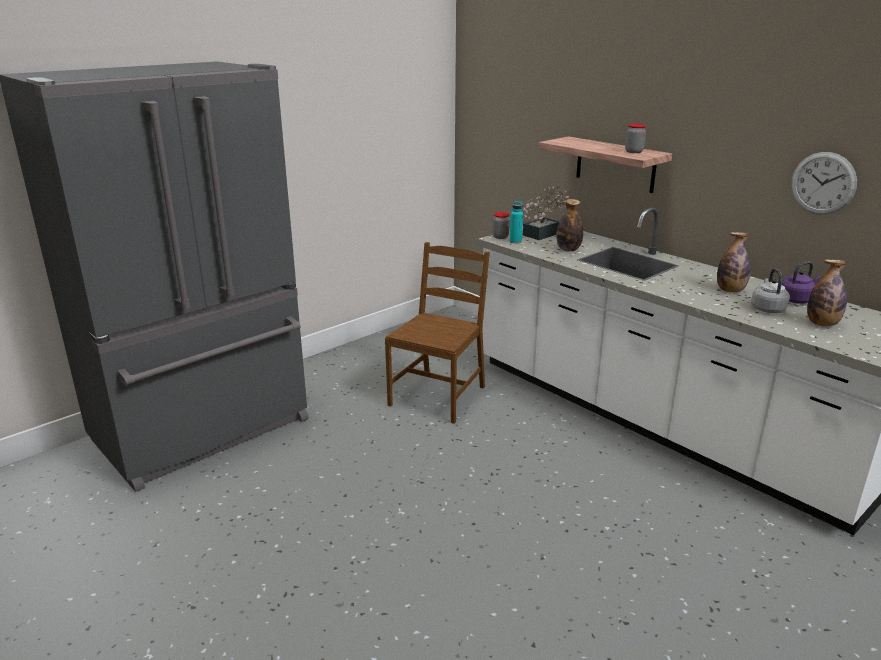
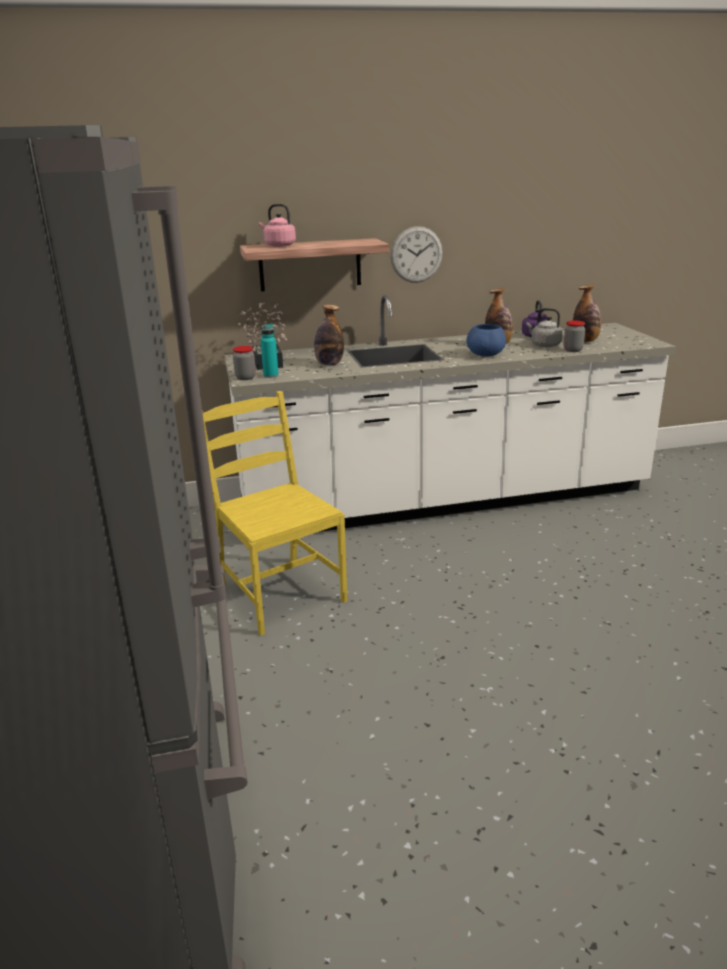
camera: 60 degrees left, 0 degrees up
brown chair [385,242,490,424] -> yellow chair [202,391,348,636]
jar [625,123,646,153] -> jar moved to [564,321,585,352]
wall clock [791,152,857,215] -> wall clock moved to [390,226,443,283]
none -> pink kettle [259,204,296,247]
none -> blue bowl [466,324,506,357]

